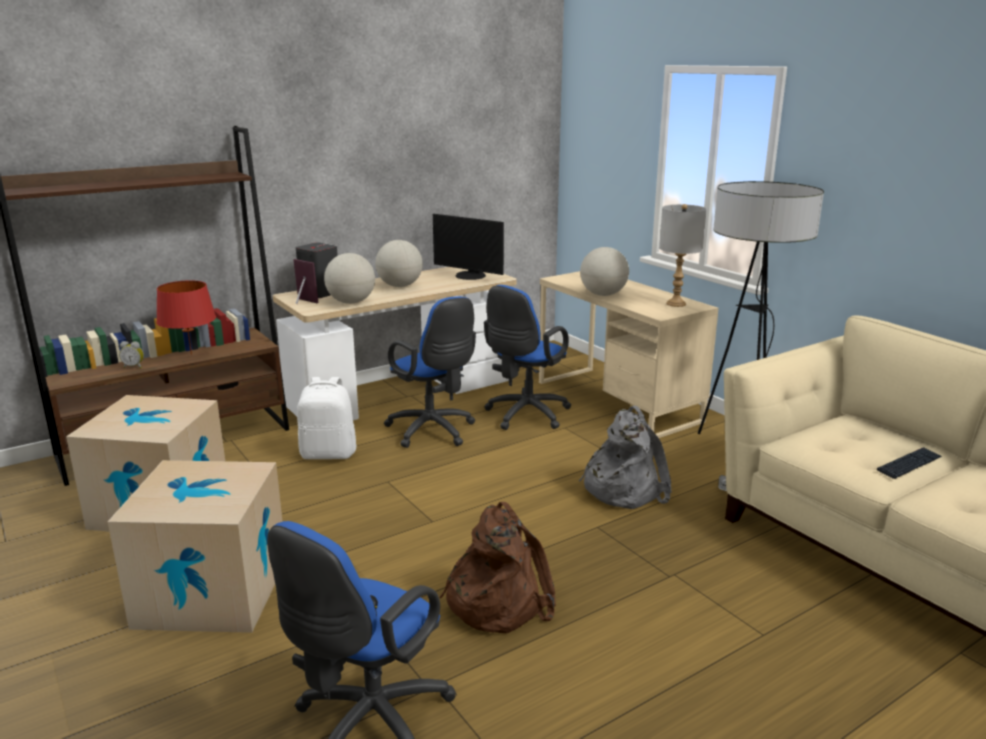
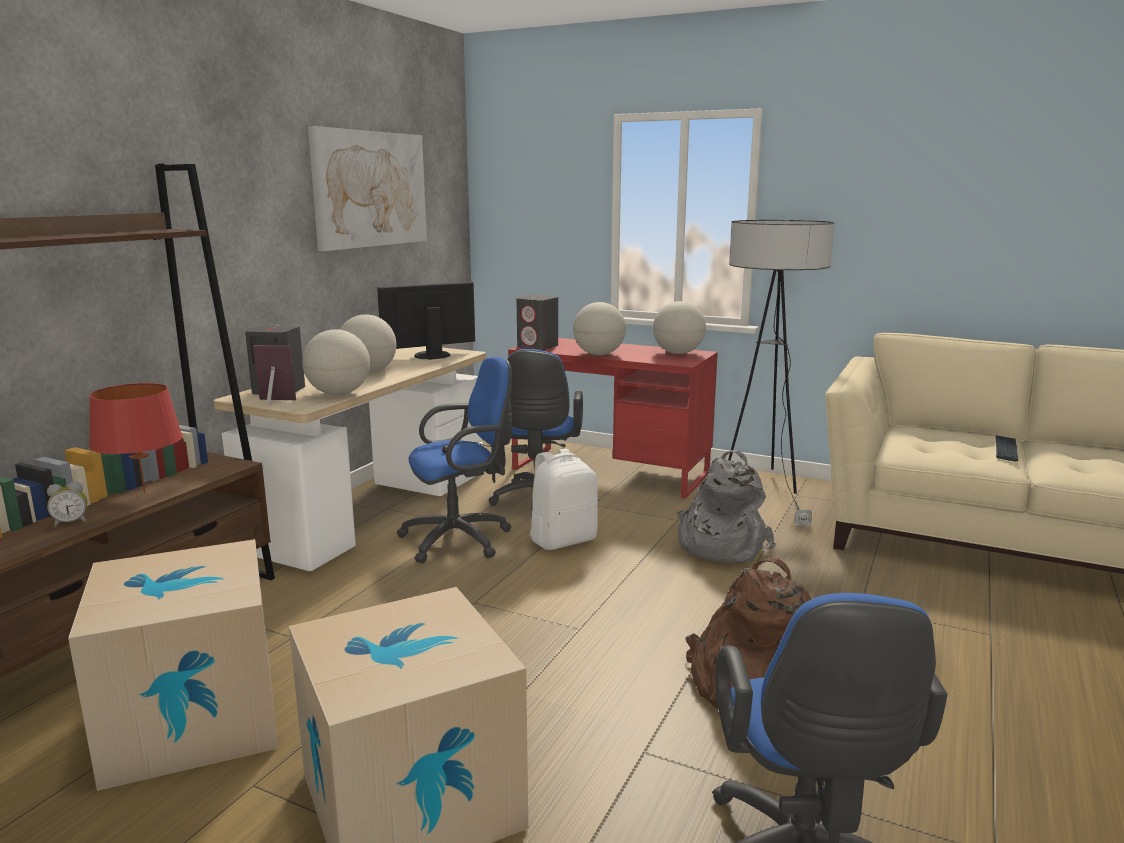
camera: 30 degrees left, 5 degrees down
white backpack [297,377,357,459] -> white backpack moved to [530,448,598,550]
blue office chair [384,297,476,448] -> blue office chair turned 45 degrees counterclockwise [397,357,512,563]
monitor [433,214,504,280] -> monitor turned 150 degrees clockwise [377,282,475,360]
beige desk [539,271,719,438] -> red desk [508,338,718,499]
grey table lamp [659,204,707,307] -> globe [653,301,706,354]
none -> picture [308,126,427,251]
none -> grey speaker [516,295,558,350]

